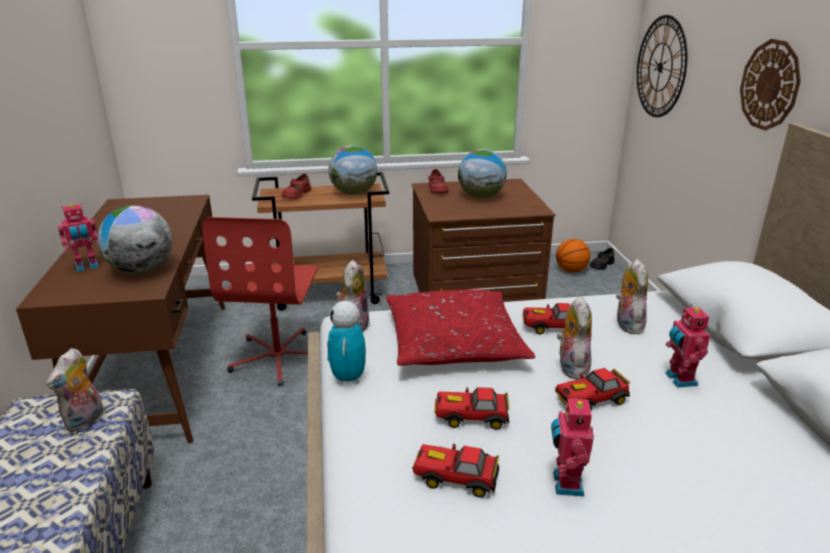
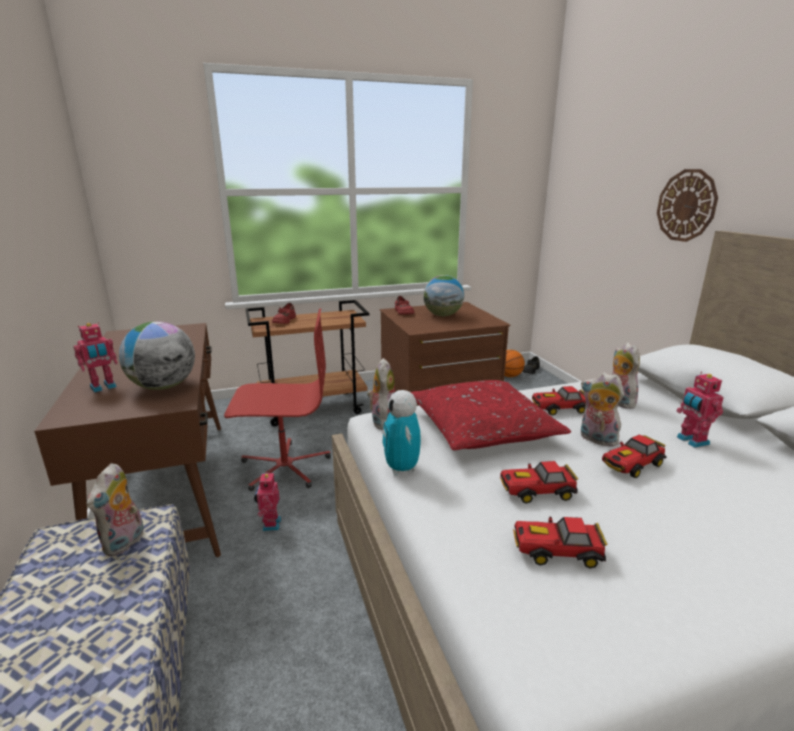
camera: 10 degrees left, 5 degrees down
red office chair [202,217,318,386] -> red office chair turned 90 degrees counterclockwise [224,309,331,491]
globe [329,145,378,195] -> none
toy robot [551,395,594,497] -> toy robot moved to [254,471,281,531]
plush toy [557,296,592,380] -> plush toy turned 45 degrees counterclockwise [581,372,624,447]
wall clock [637,15,687,117] -> none

